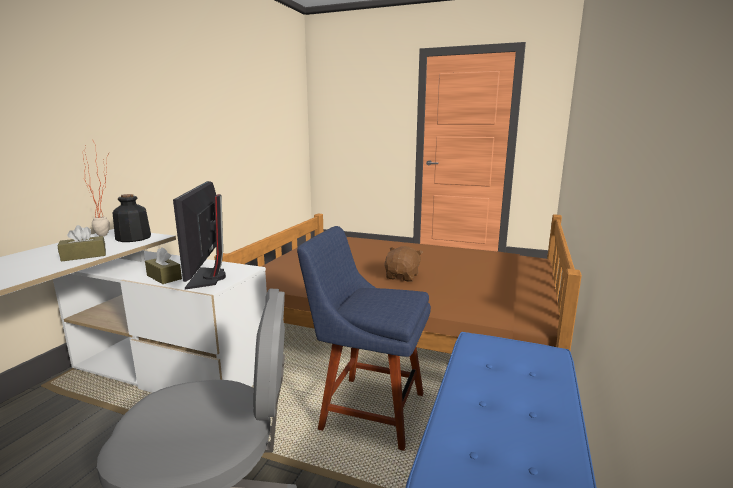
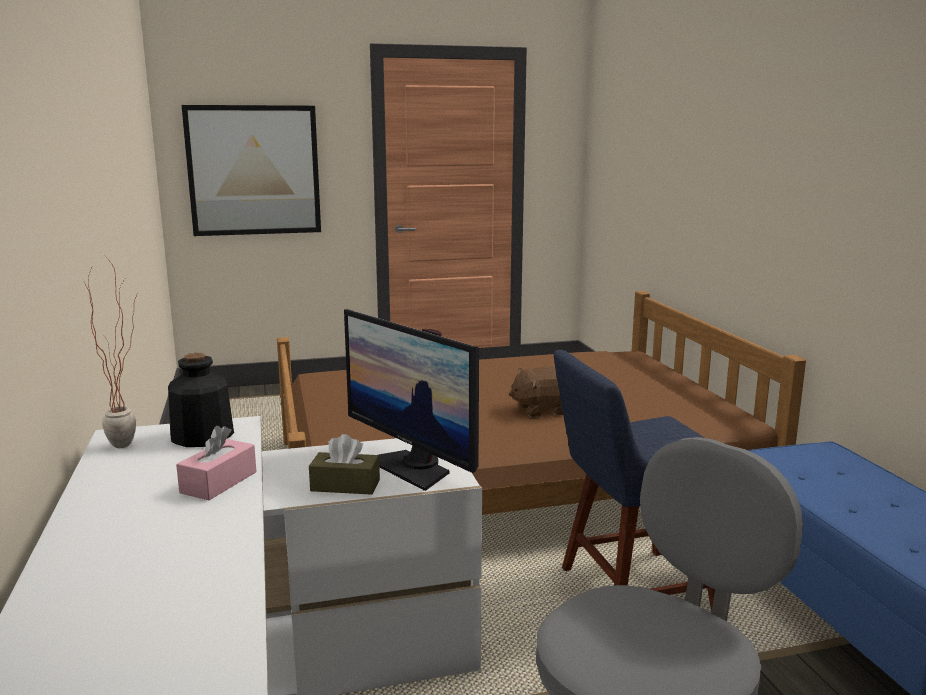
camera: 35 degrees left, 0 degrees up
brown tissue box [58,225,106,262] -> pink tissue box [176,426,256,500]
brown plush toy [384,246,423,282] -> brown plush toy turned 90 degrees counterclockwise [509,366,563,417]
none -> picture [182,105,321,236]

